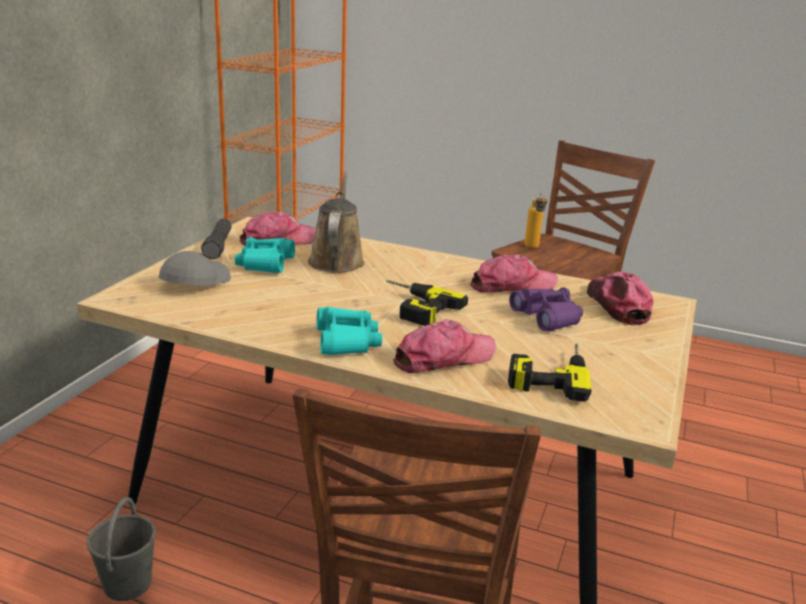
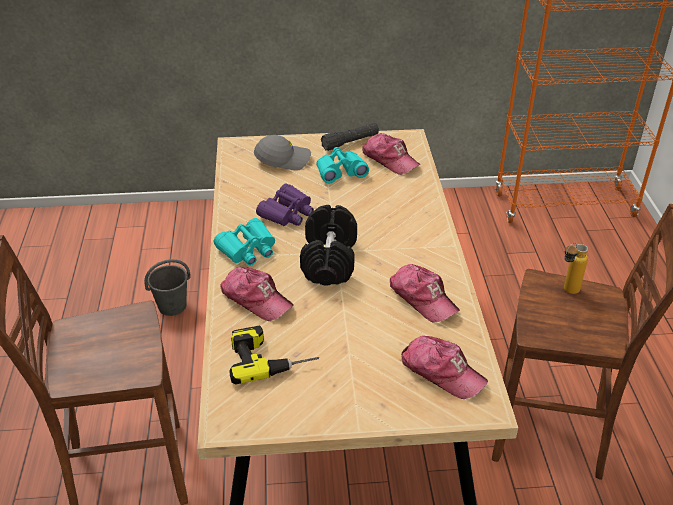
camera: 65 degrees right, 15 degrees up
brown watering can [308,171,365,273] -> none
power drill [386,280,468,326] -> black dumbbell [300,205,357,286]
purple binoculars [509,287,583,331] -> purple binoculars moved to [256,183,314,226]
cap [587,272,654,326] -> cap turned 75 degrees clockwise [401,336,488,399]

